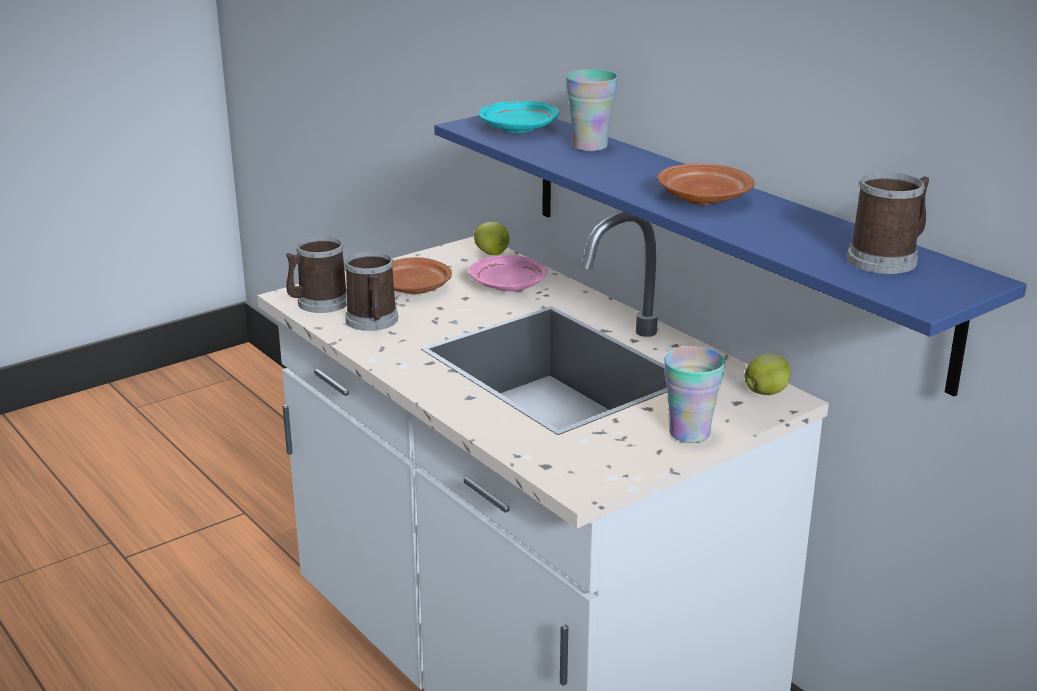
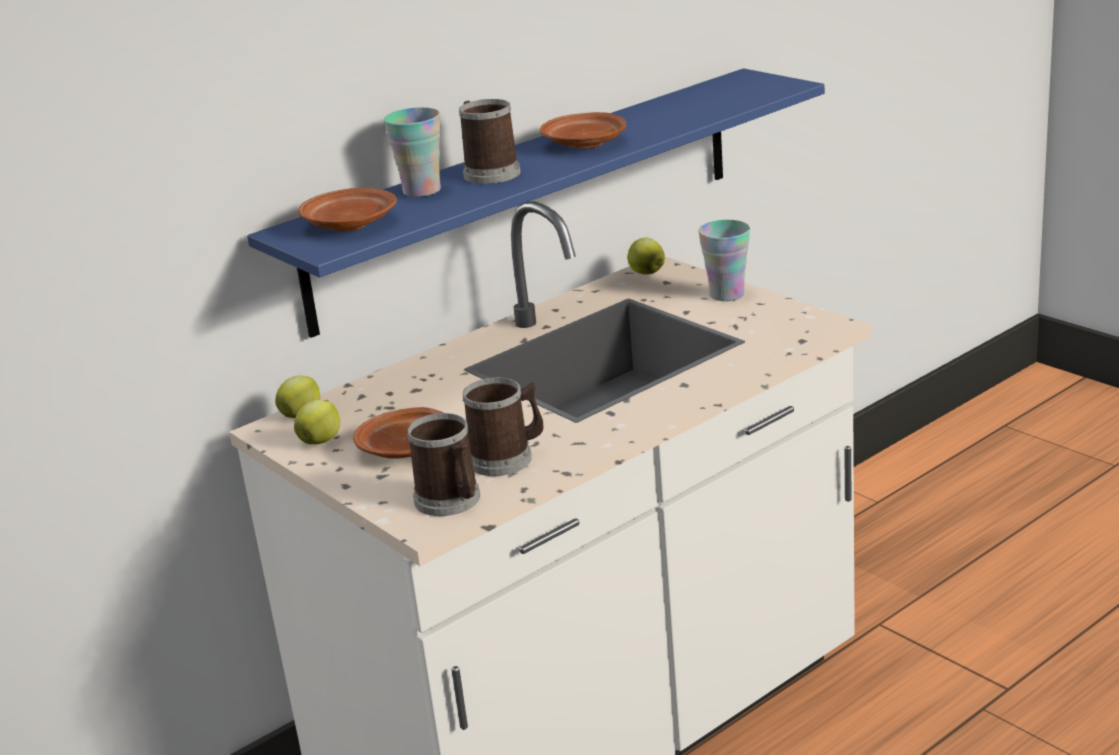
camera: 90 degrees left, 0 degrees up
pink plate [469,255,547,291] -> none
turquoise plate [479,101,560,133] -> brown plate [298,188,397,232]
mug [847,172,929,274] -> mug moved to [459,99,521,184]
none -> apple [294,400,340,444]

